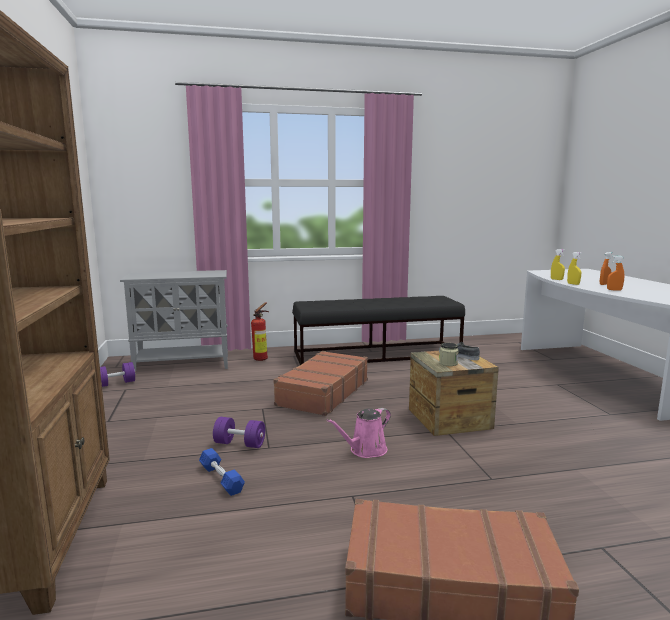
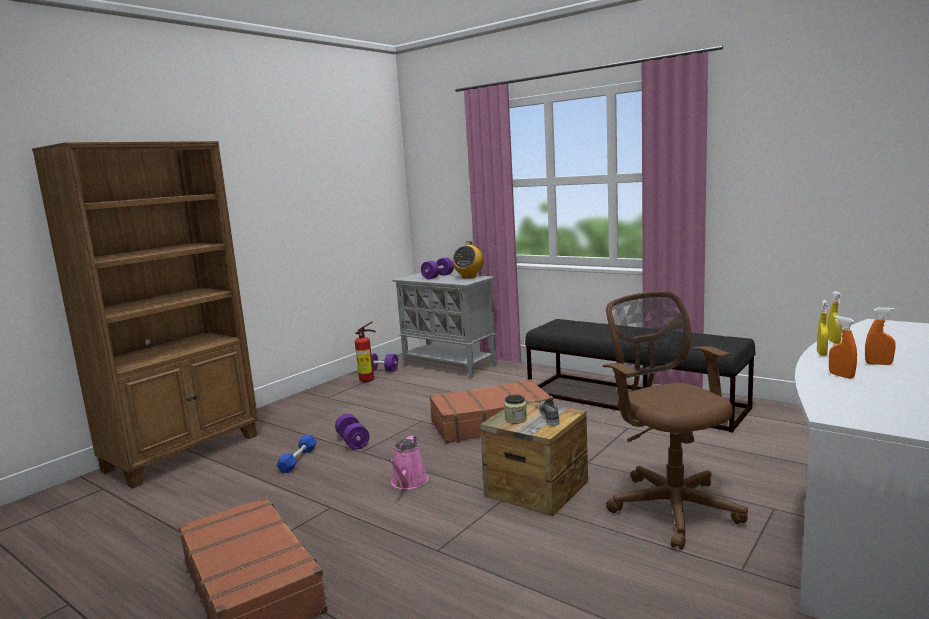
camera: 50 degrees right, 0 degrees up
fire extinguisher [251,302,269,361] -> fire extinguisher moved to [355,321,376,382]
pink watering can [327,408,391,458] -> pink watering can turned 90 degrees counterclockwise [389,435,428,489]
none -> purple dumbbell [421,257,454,279]
none -> radio [452,241,484,278]
none -> brown office chair [602,291,748,550]

